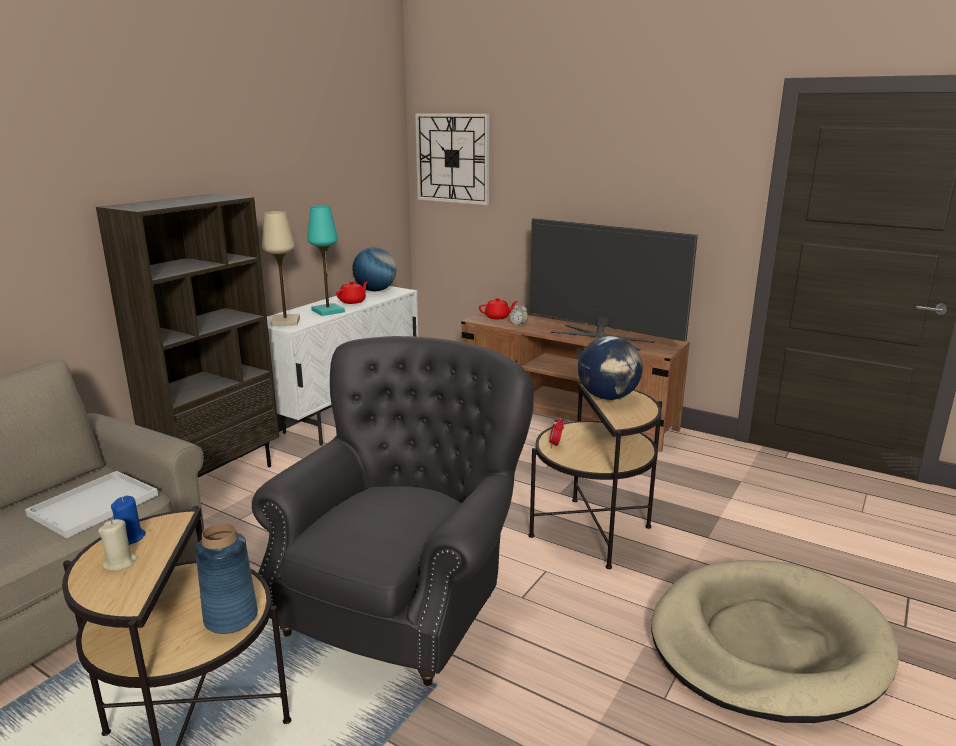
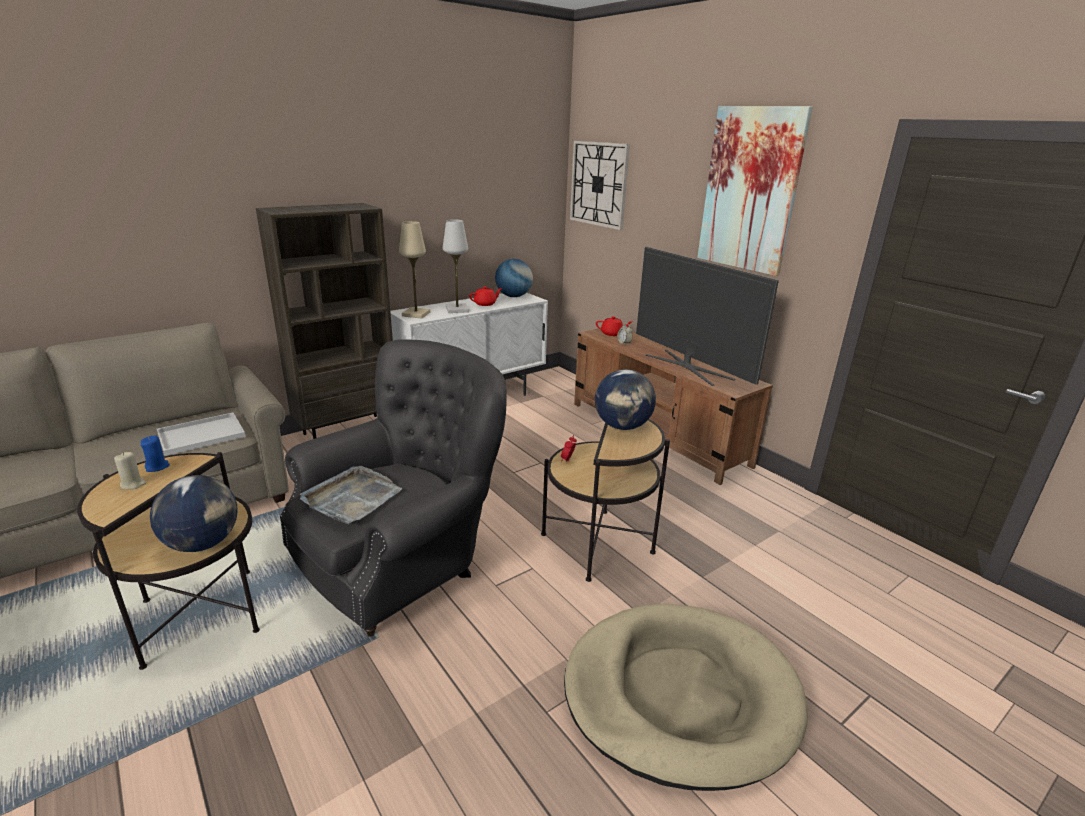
camera: 20 degrees right, 5 degrees up
blue vase [195,523,258,634] -> globe [150,475,238,552]
turquoise table lamp [307,206,345,316] -> white table lamp [443,219,469,313]
none -> grey tray [300,466,403,524]
none -> picture [697,106,813,276]

